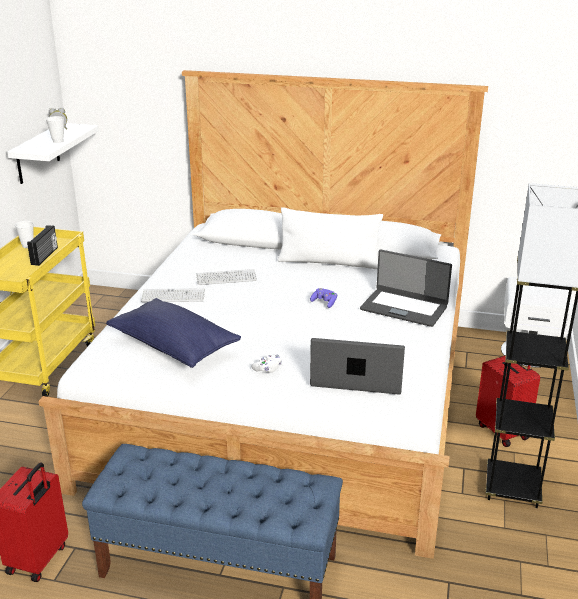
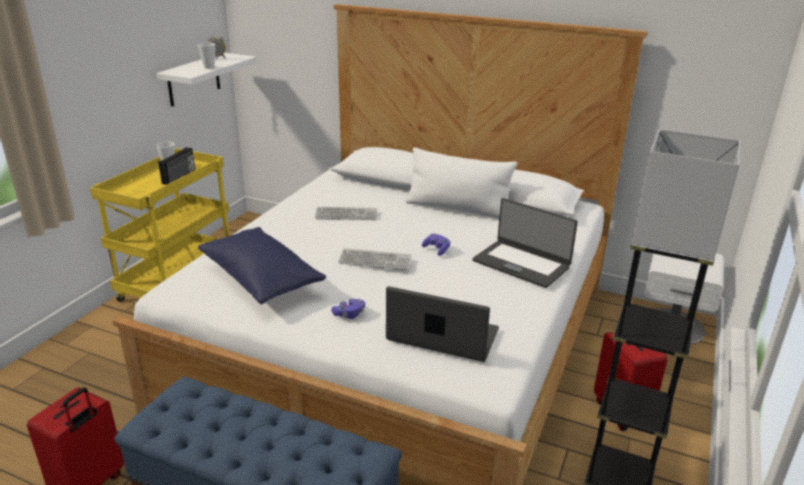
camera: 10 degrees right, 0 degrees up
keyboard [141,288,205,302] -> keyboard moved to [338,248,411,270]
white game controller [251,354,282,373] -> purple game controller [331,299,365,319]

